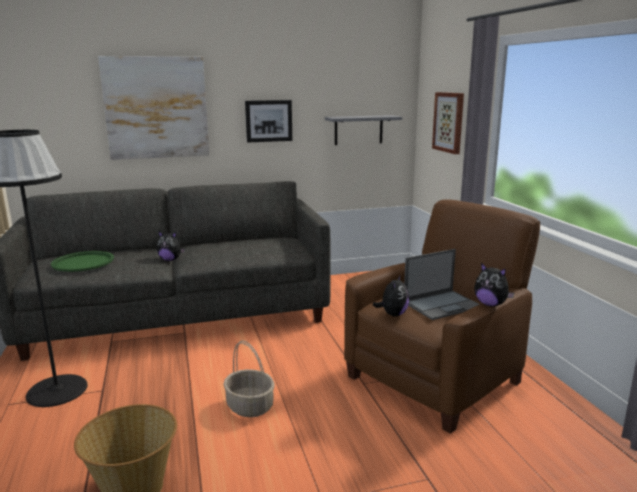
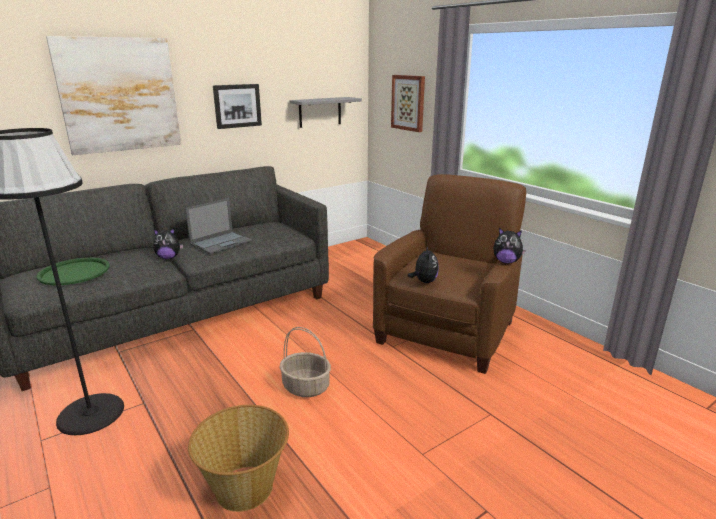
camera: 20 degrees left, 5 degrees up
laptop [404,249,480,320] -> laptop moved to [185,198,252,254]

